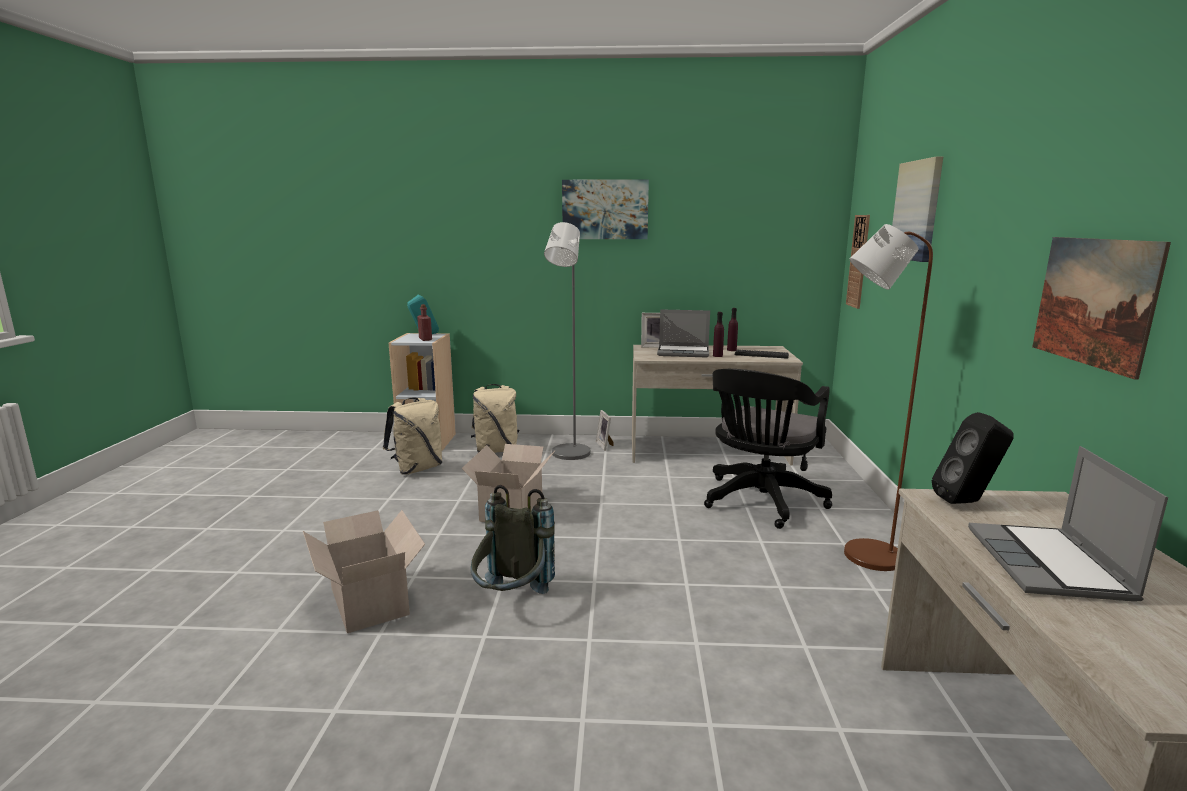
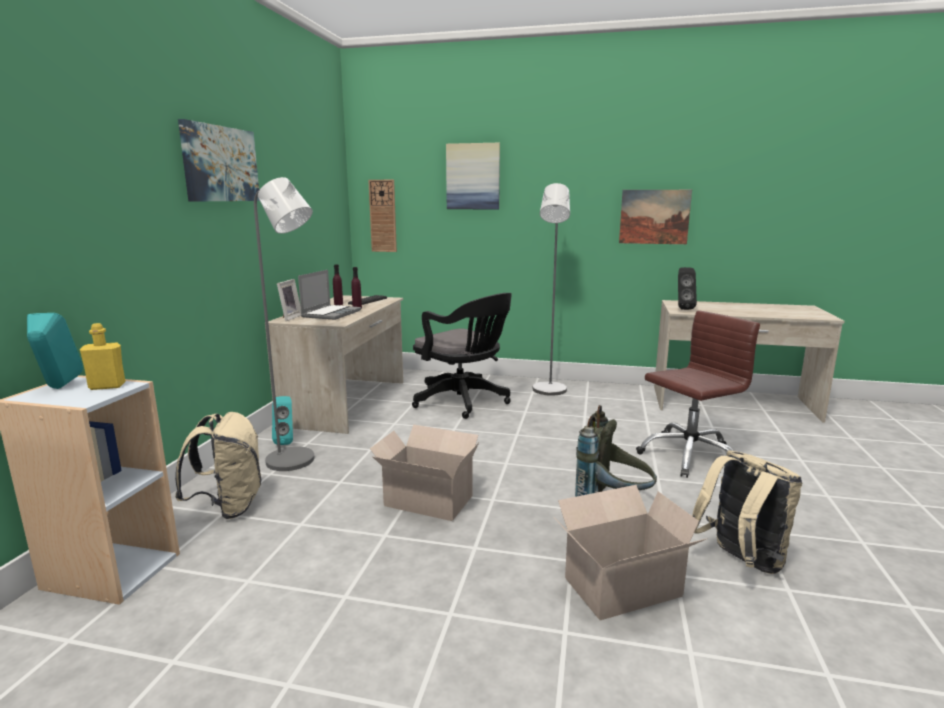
camera: 80 degrees left, 0 degrees up
beige backpack [383,397,442,475] -> beige backpack moved to [692,450,802,574]
red bottle [417,304,432,341] -> yellow bottle [80,323,126,390]
picture frame [596,410,614,451] -> turquoise speaker [272,396,293,445]
brown floor lamp [844,224,933,571] -> grey floor lamp [533,183,570,396]
laptop [968,446,1168,602] -> none
none -> brown office chair [636,310,760,478]

